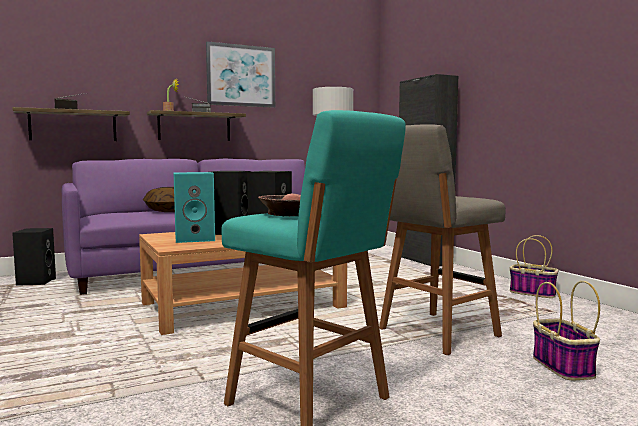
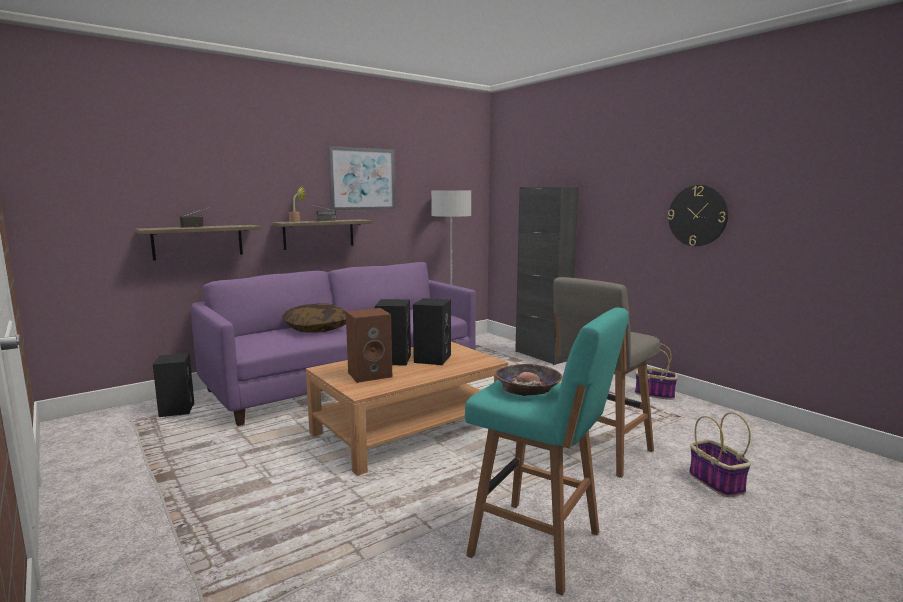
camera: 10 degrees left, 5 degrees up
turquoise speaker [173,172,215,243] -> brown speaker [346,308,392,383]
none -> wall clock [668,185,728,246]

